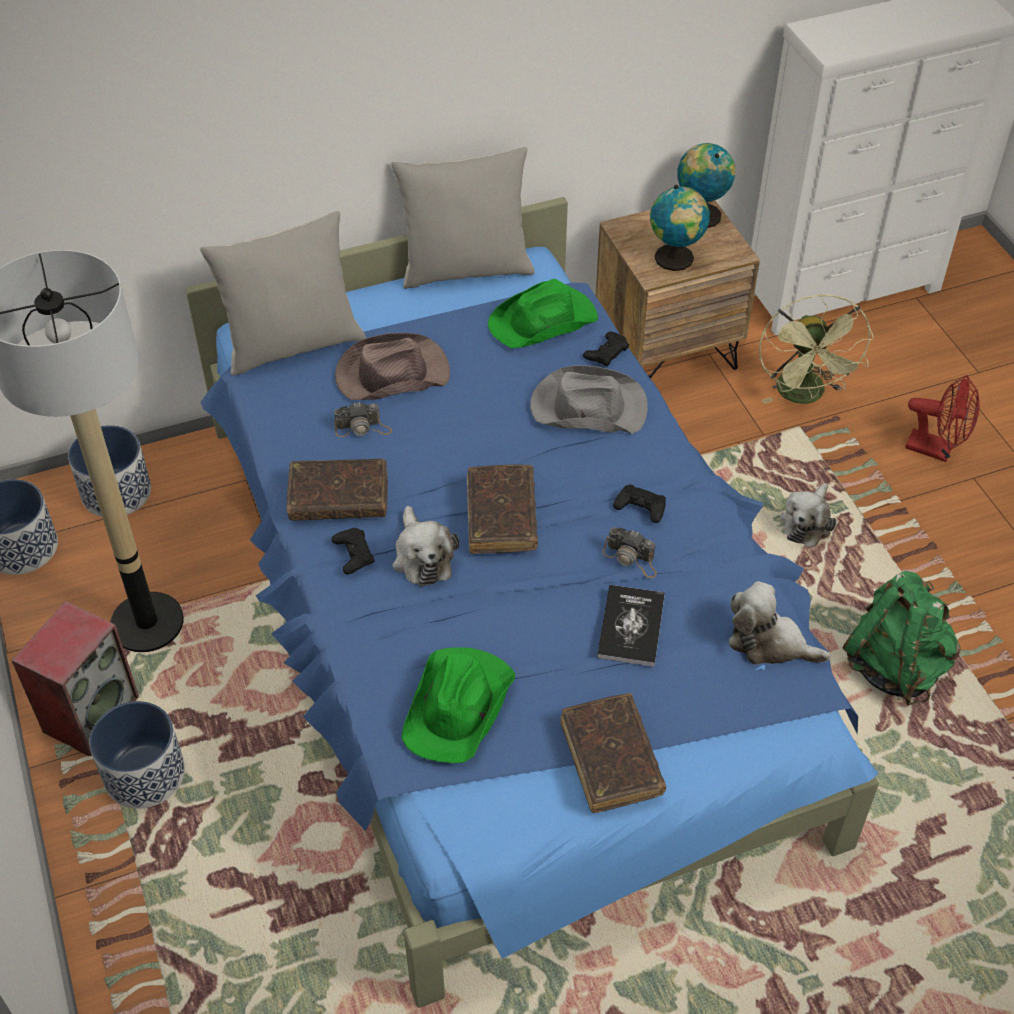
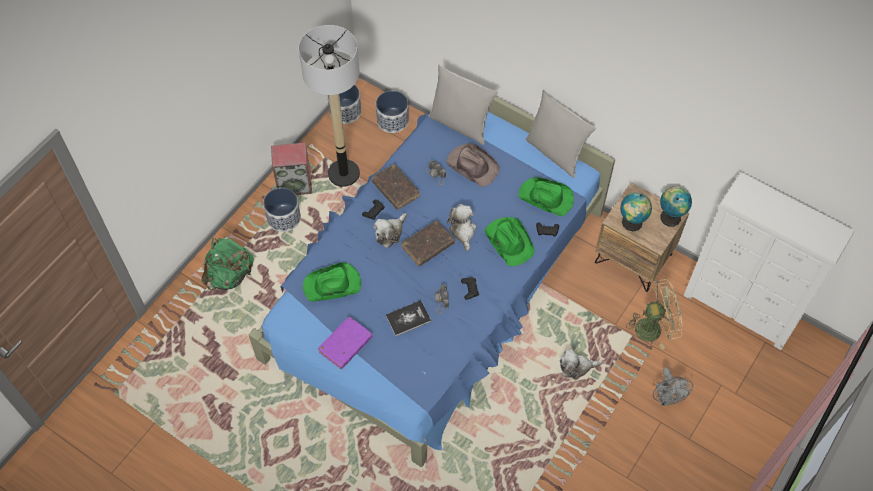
camera: 55 degrees right, 10 degrees up
grey hat [530,365,648,434] -> green hat [485,217,535,266]
brown book [560,693,666,813] -> purple book [318,317,372,369]
plush toy [729,581,830,665] -> plush toy moved to [447,204,476,251]
green fan [759,294,874,404] -> green fan turned 150 degrees counterclockwise [626,279,683,349]
green backpack [842,571,961,706] -> green backpack moved to [201,237,254,291]
red fan [905,375,980,462] -> grey fan [653,367,693,406]

